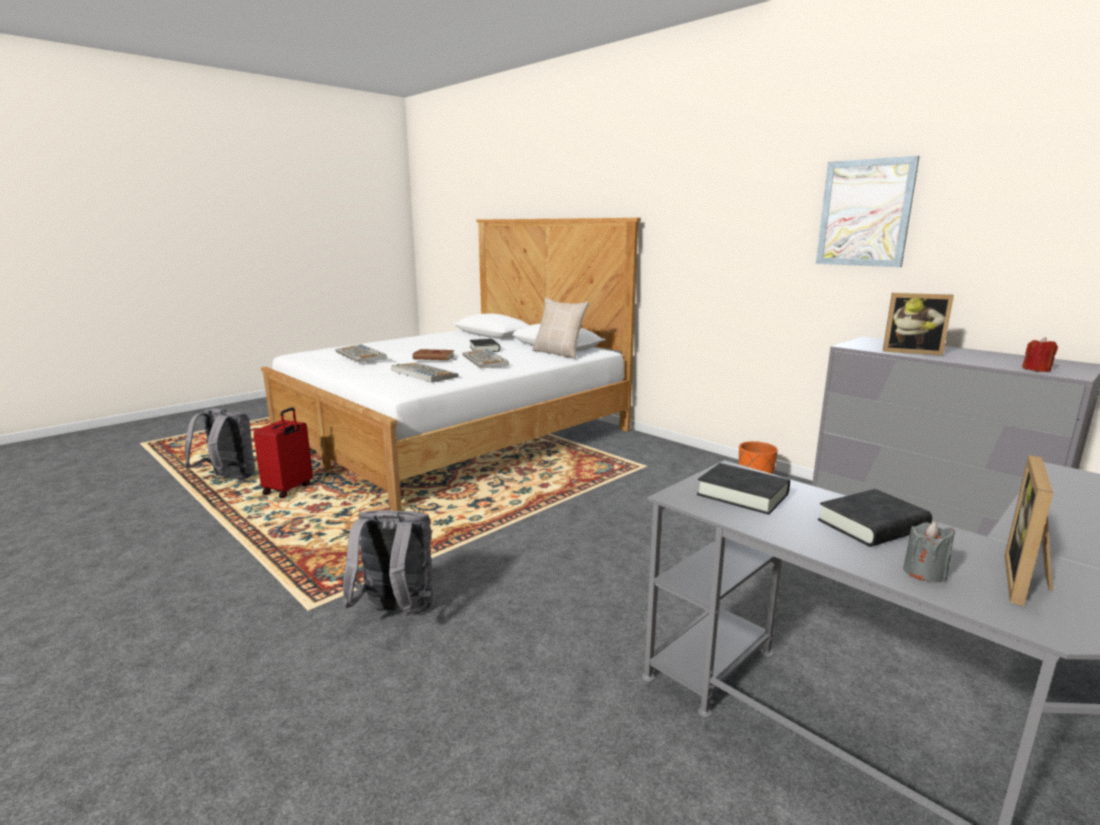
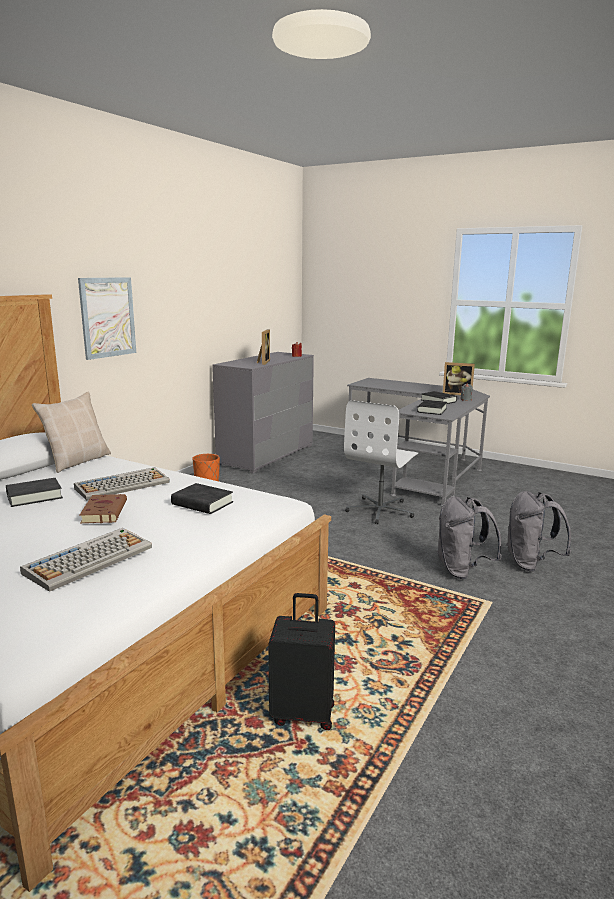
camera: 105 degrees left, 0 degrees up
grey backpack [185,408,255,479] -> grey backpack moved to [506,491,571,572]
red suitcase [253,407,313,498] -> black suitcase [268,593,335,730]
keyboard [391,363,459,383] -> black book [171,483,233,514]
picture [816,156,920,267] -> picture moved to [78,277,136,360]
none -> white office chair [344,400,418,524]

